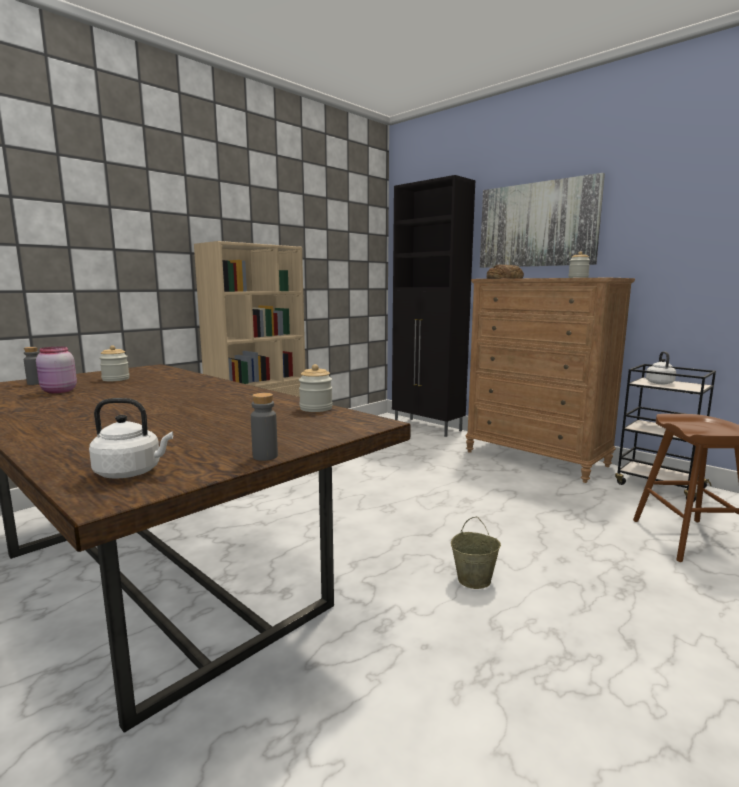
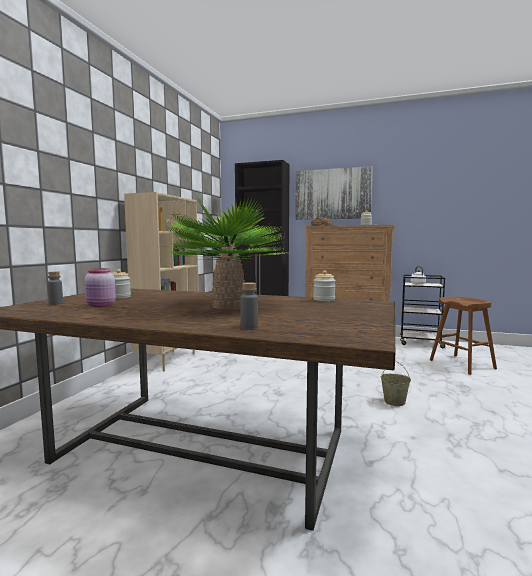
camera: 25 degrees left, 5 degrees down
white kettle [89,398,173,479] -> none
grey bottle [251,393,278,461] -> grey bottle moved to [240,282,258,329]
none -> potted plant [163,193,291,309]

